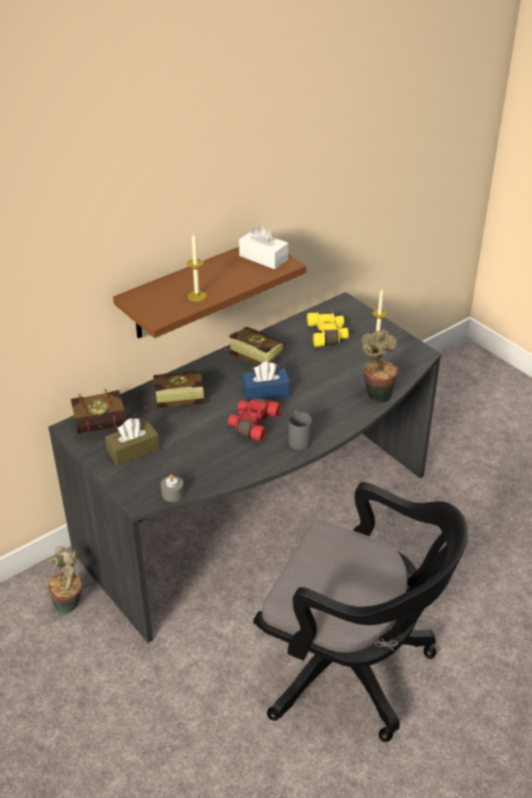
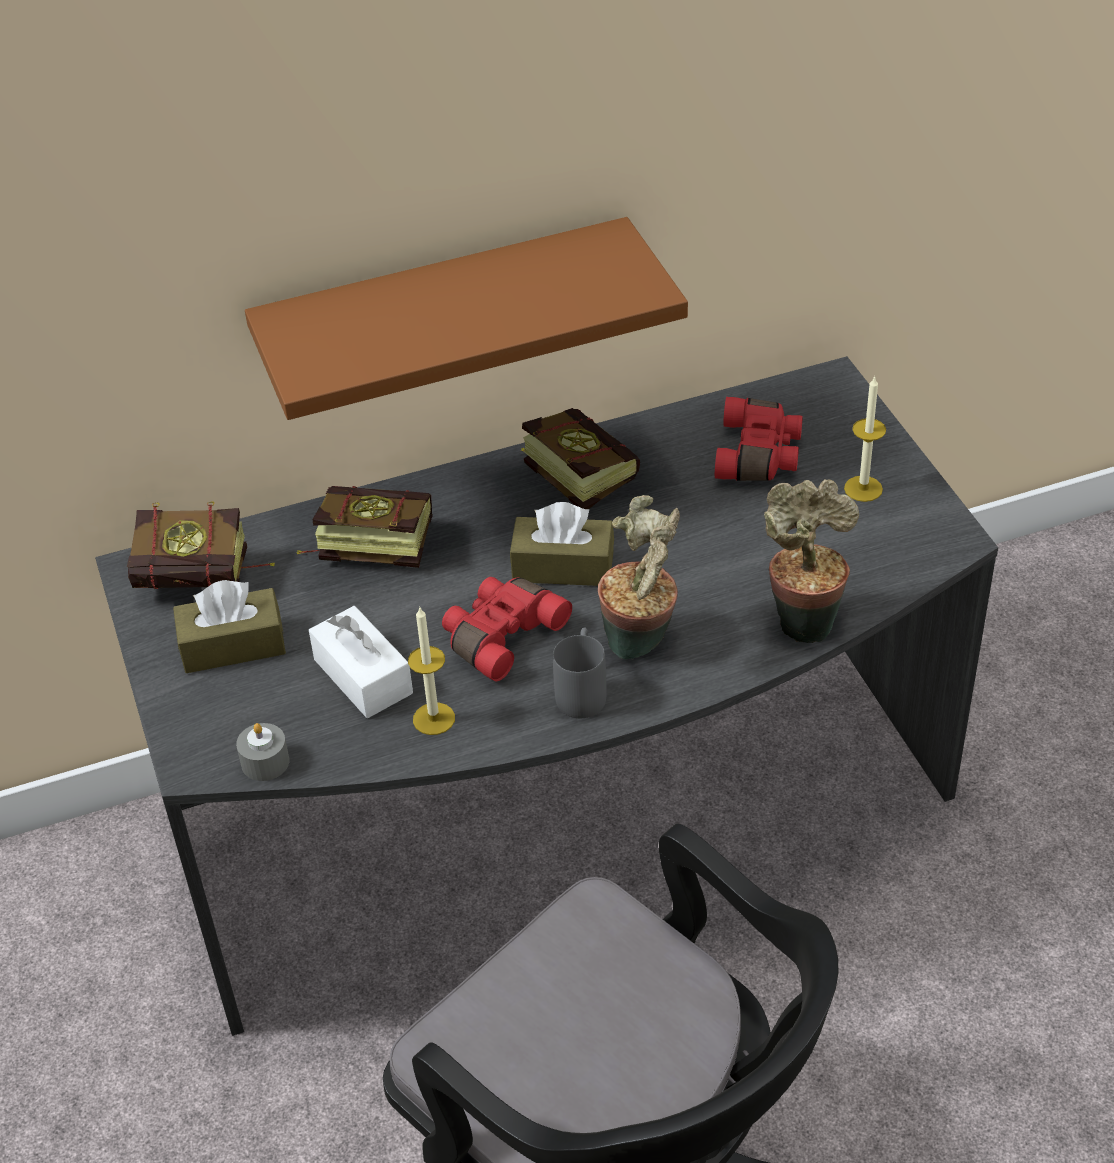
camera: 20 degrees right, 5 degrees up
potted plant [47,546,82,614] -> potted plant moved to [598,495,680,659]
candle [187,234,207,302] -> candle moved to [408,608,455,735]
white tissue box [239,225,288,269] -> white tissue box moved to [309,606,413,718]
blue tissue box [242,361,290,402] -> brown tissue box [510,502,614,586]
yellow binoculars [307,312,349,347] -> red binoculars [715,397,803,481]

